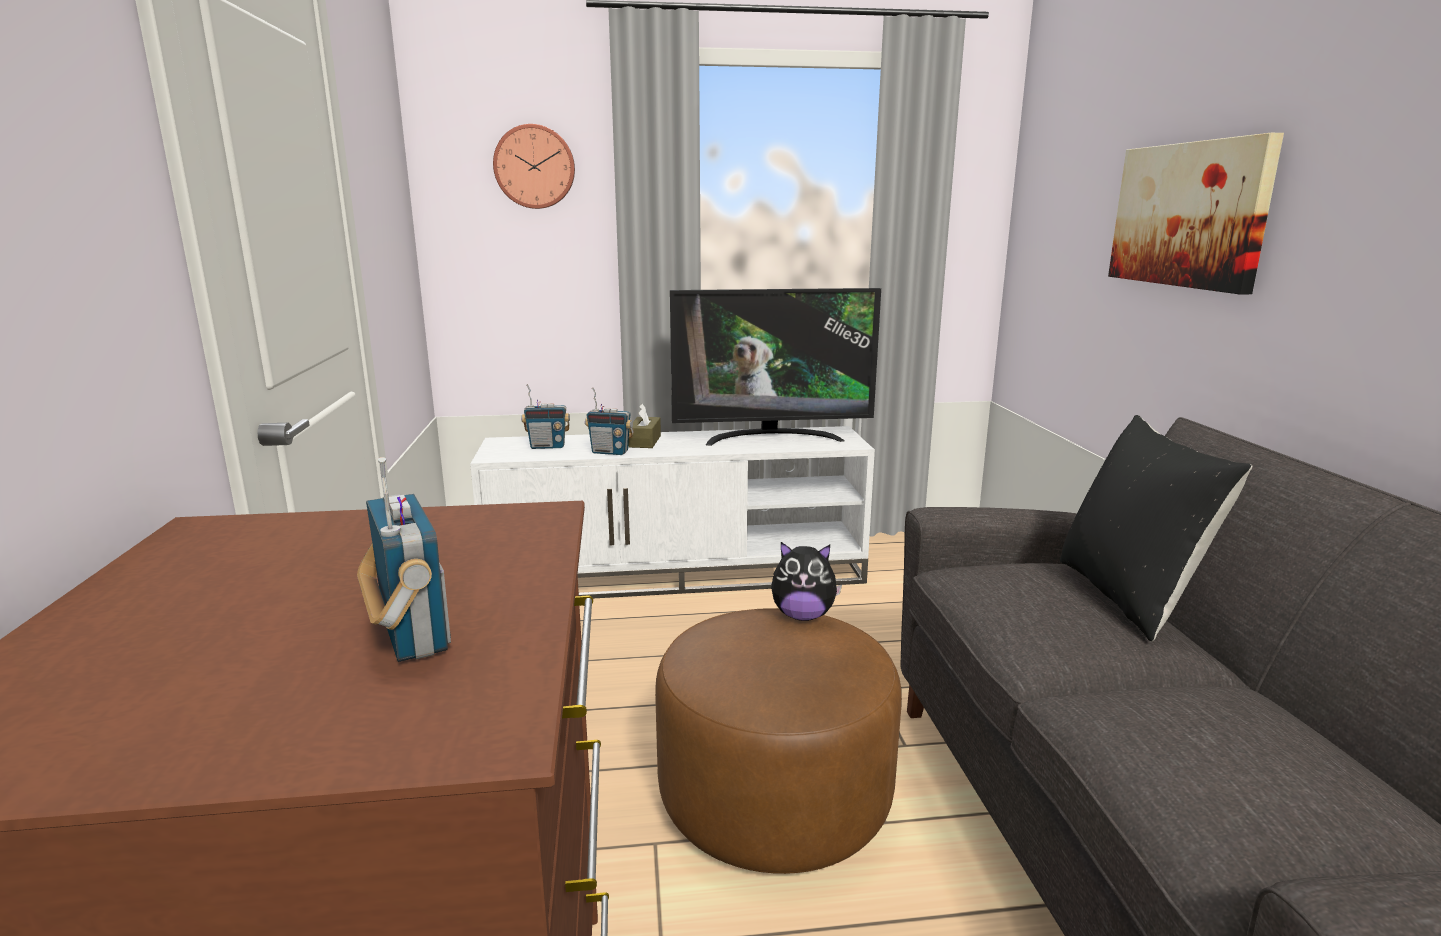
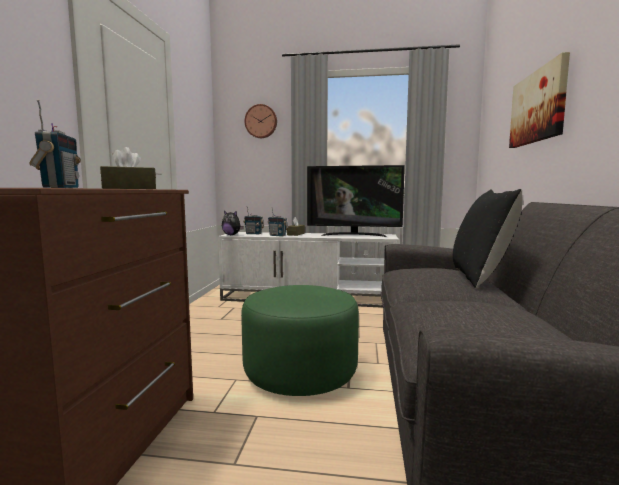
camera: 15 degrees right, 10 degrees down
brown ottoman [655,608,902,874] -> green ottoman [241,285,359,396]
plush toy [771,542,842,621] -> plush toy moved to [222,211,244,235]
none -> brown tissue box [100,147,156,189]

